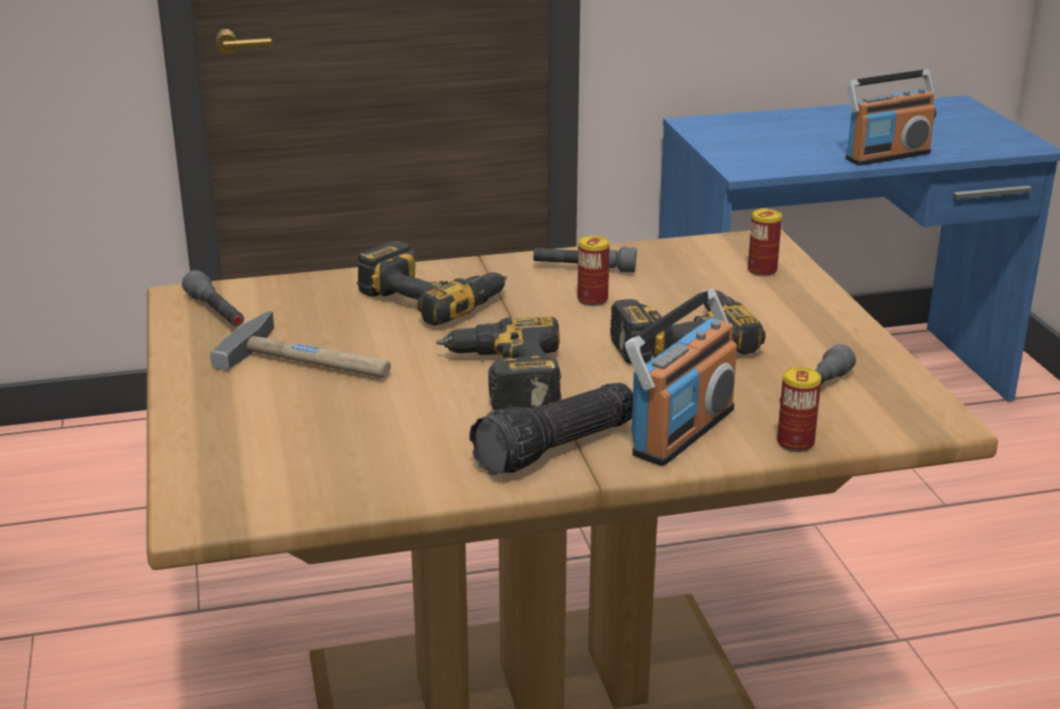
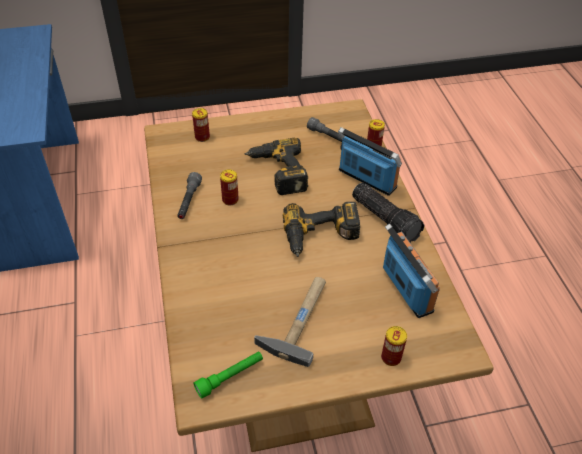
camera: 90 degrees left, 20 degrees up
grey flashlight [182,270,244,326] -> green flashlight [193,352,263,398]
power drill [356,241,507,326] -> none
radio [846,69,936,166] -> radio moved to [383,223,440,318]
none -> can [381,326,407,366]

